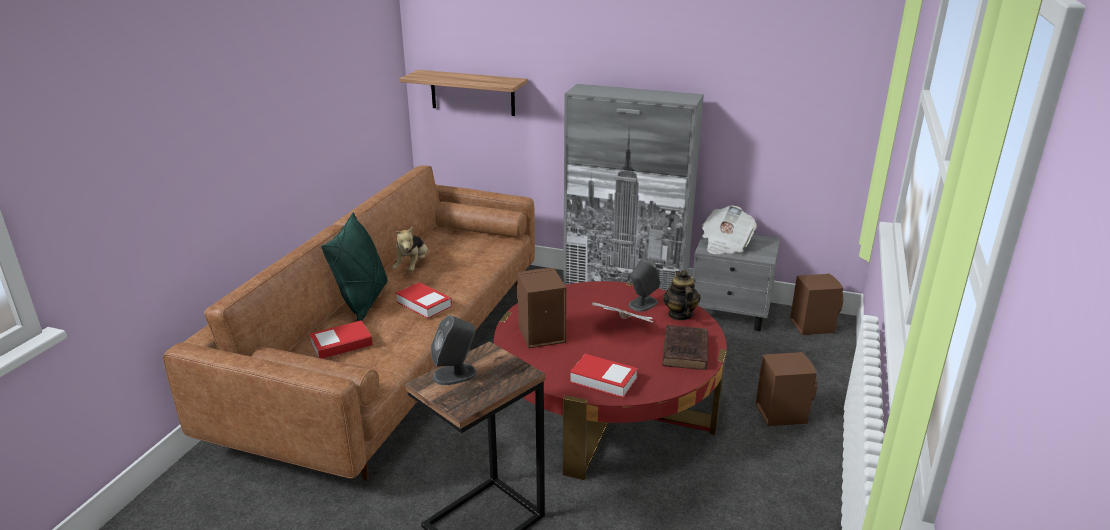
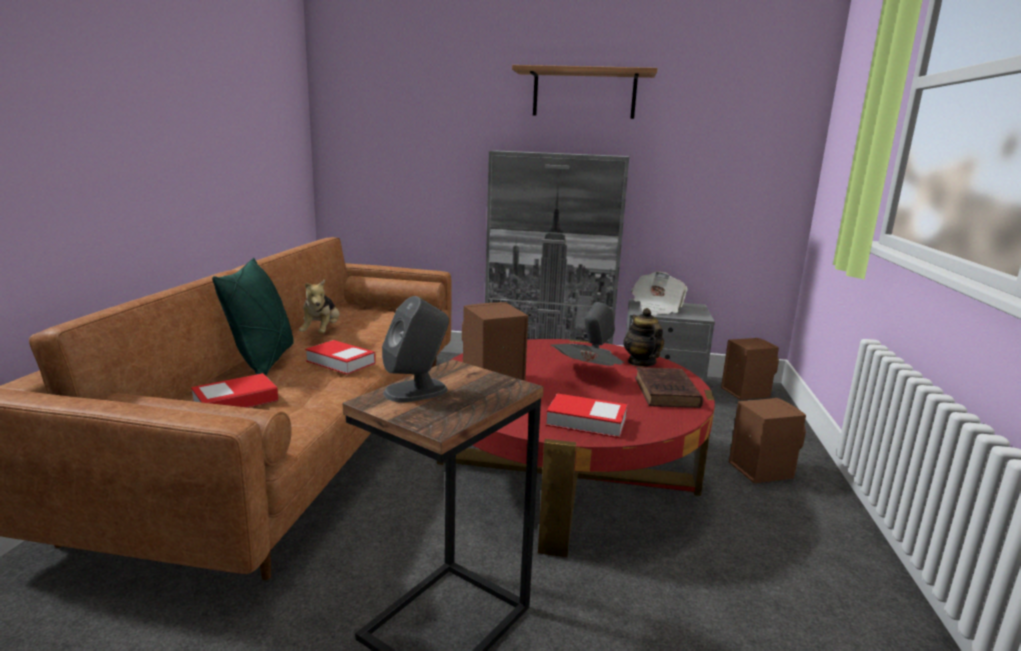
camera: 10 degrees left, 10 degrees down
shelf [399,70,528,116] -> shelf moved to [512,65,658,119]

